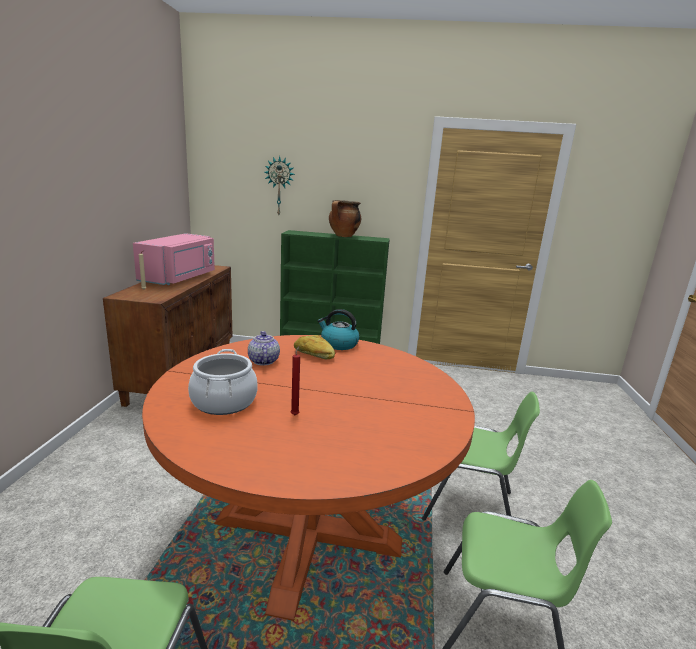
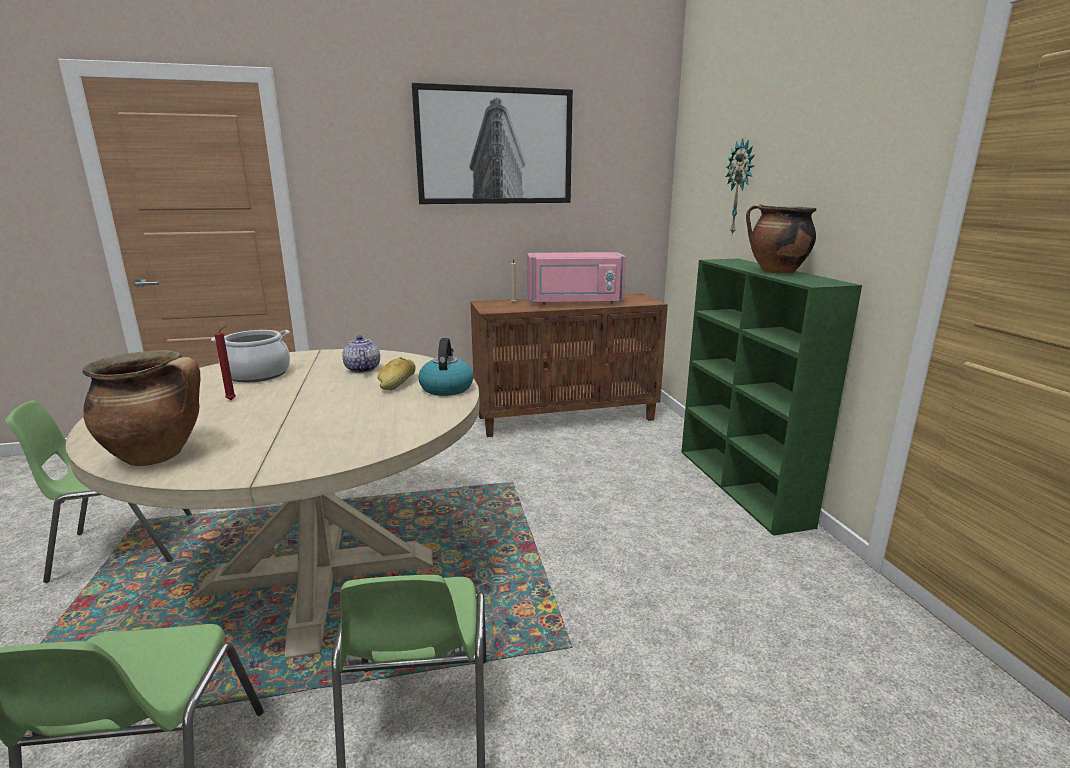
camera: 70 degrees right, 0 degrees up
orange dining table [142,335,475,621] -> beige dining table [66,349,480,659]
teapot [248,331,280,366] -> teapot turned 75 degrees counterclockwise [342,335,380,373]
none -> cooking pot [82,350,201,466]
none -> picture [412,83,573,204]

